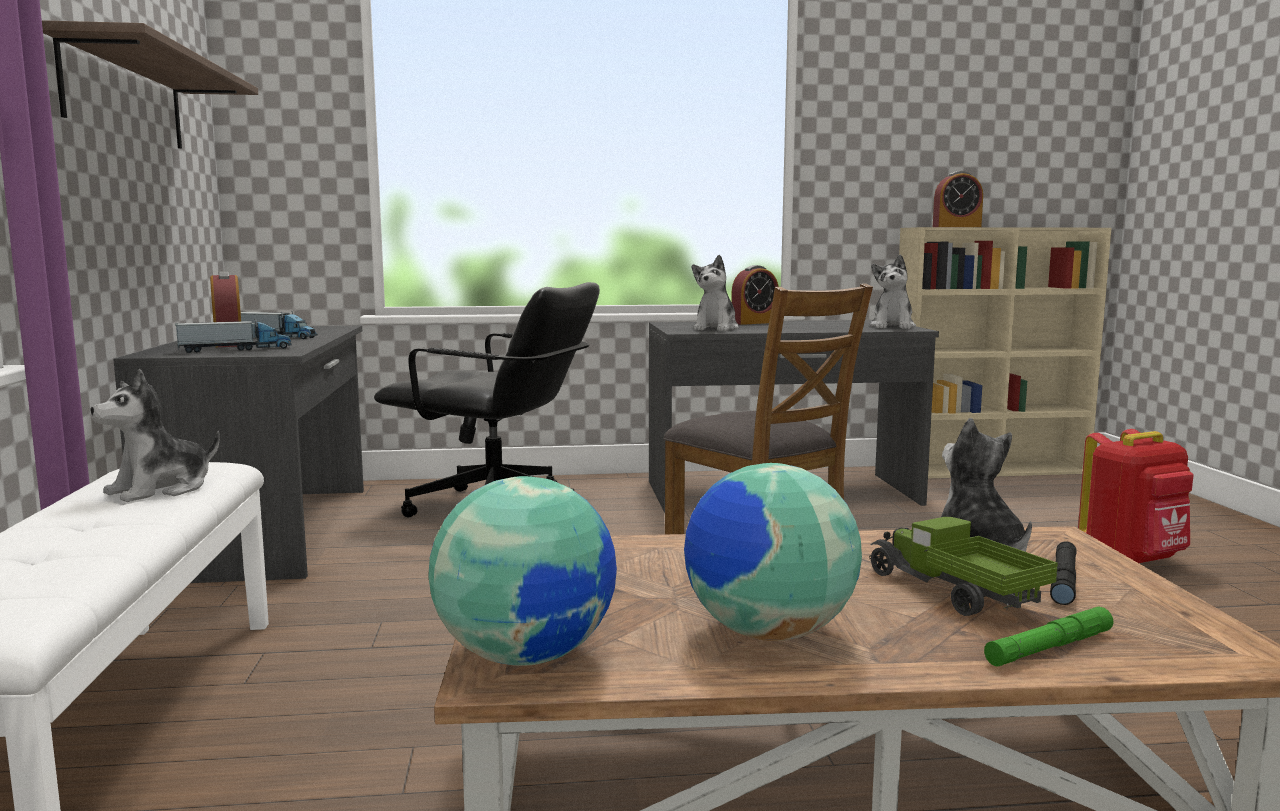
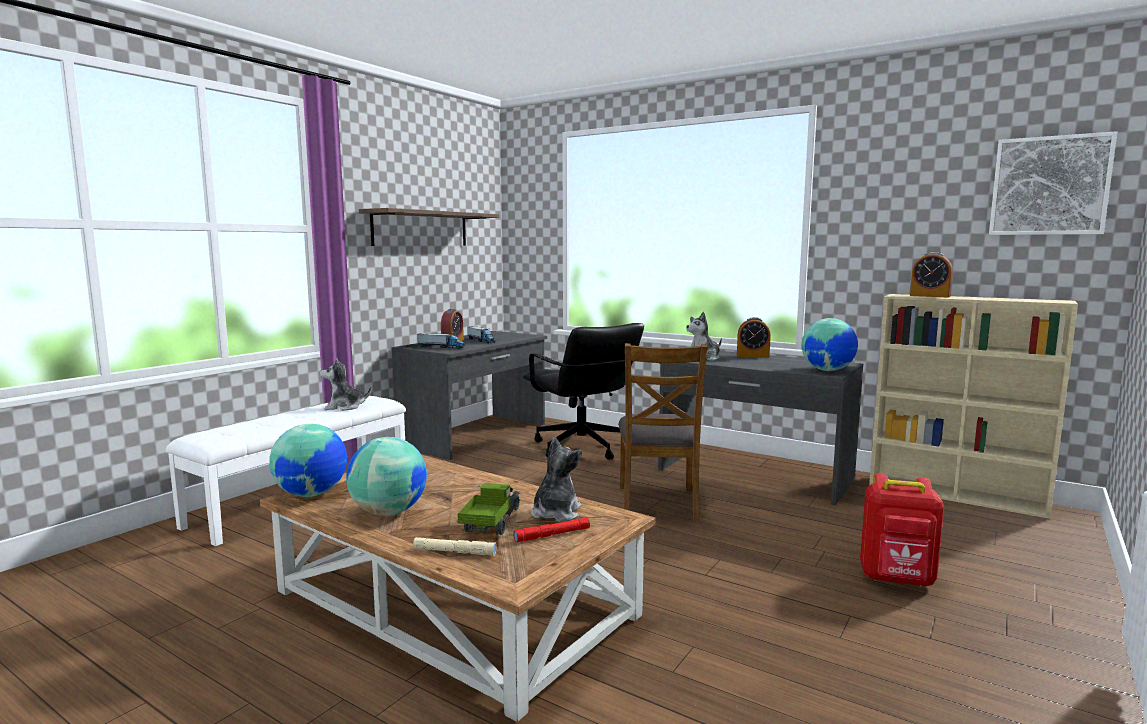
camera: 40 degrees right, 0 degrees up
plush toy [870,254,916,329] -> globe [801,318,858,371]
green flashlight [984,607,1113,667] -> beige flashlight [413,537,496,556]
black flashlight [1050,541,1077,605] -> red flashlight [514,517,590,543]
none -> picture [989,131,1117,235]

